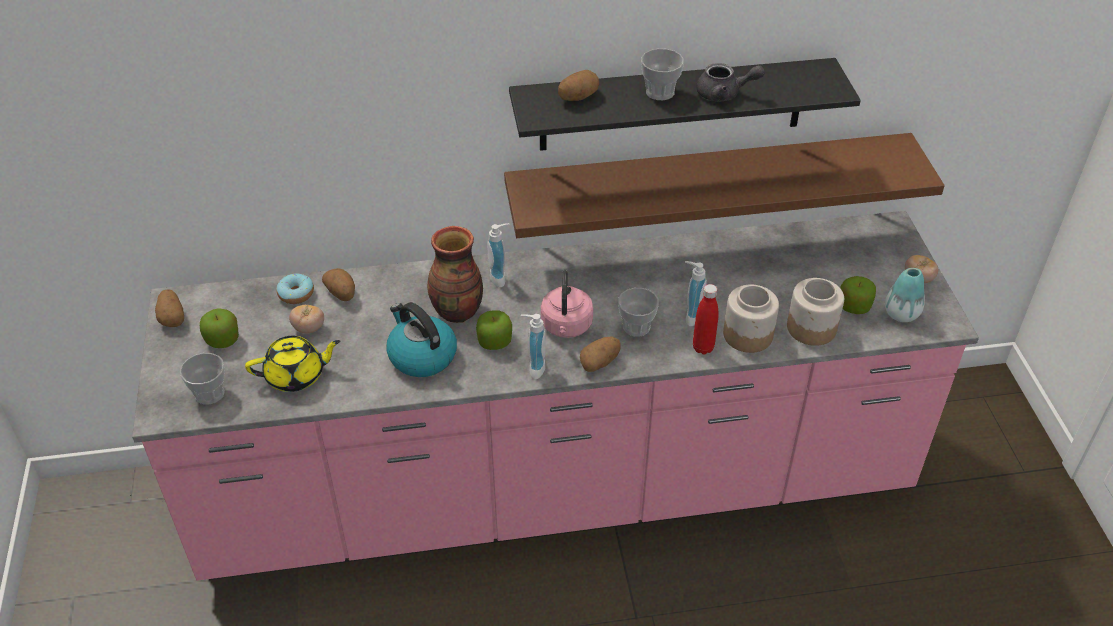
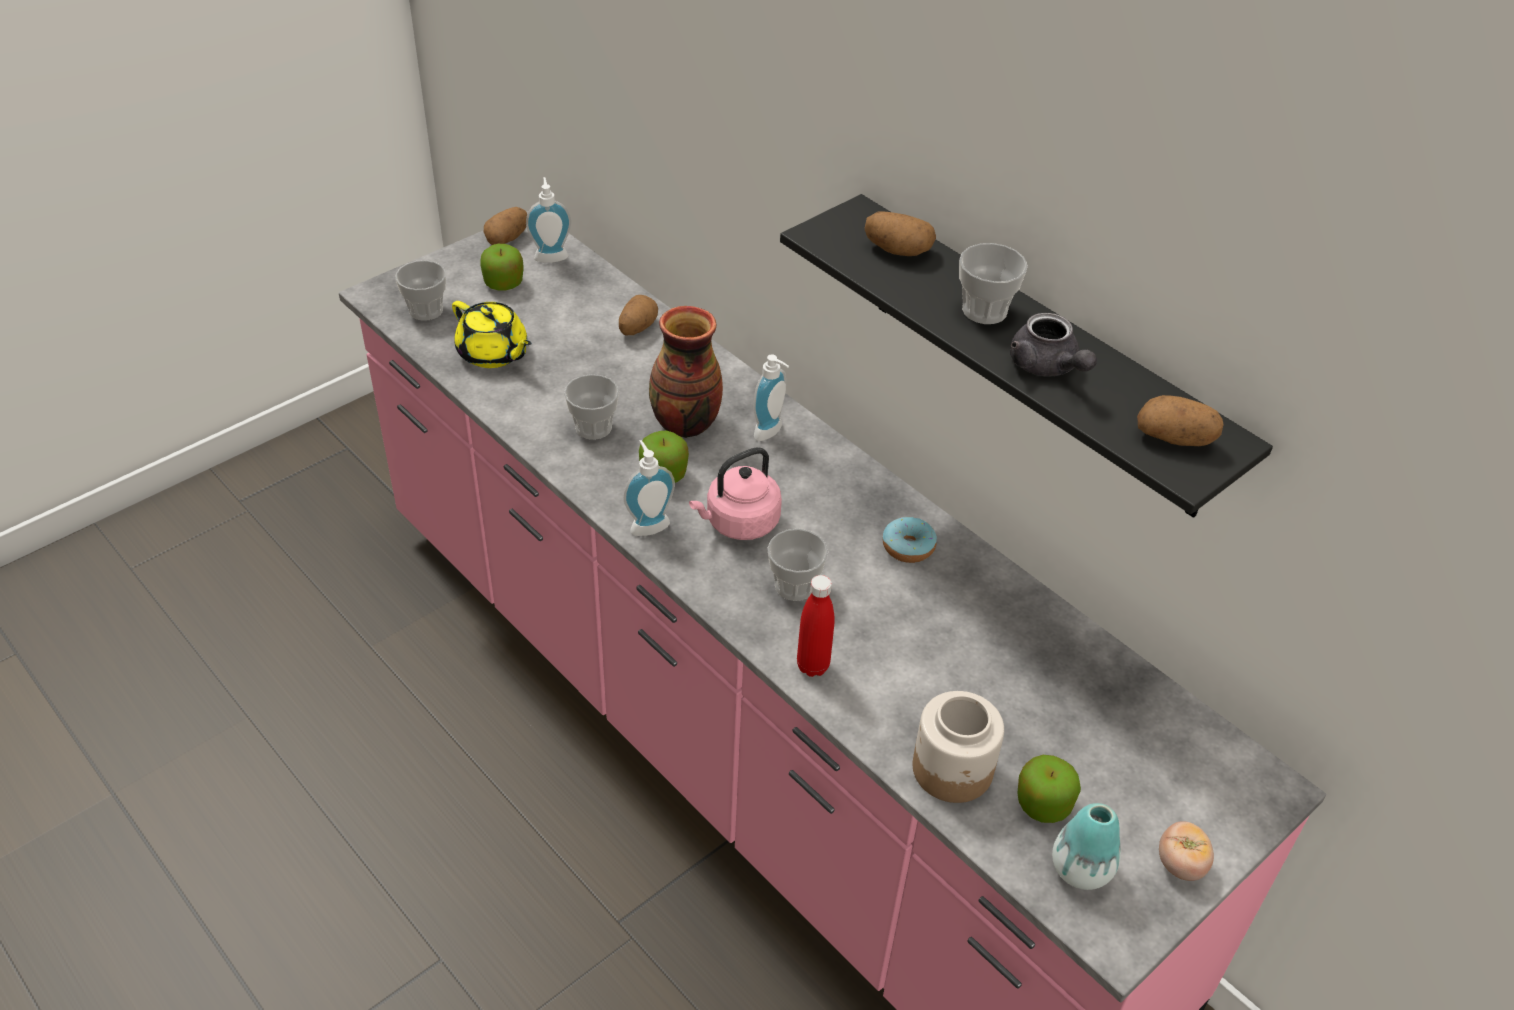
camera: 55 degrees right, 0 degrees up
donut [276,274,314,304] -> donut moved to [883,517,937,563]
tomato [289,305,324,333] -> none
kettle [386,302,457,377] -> cup [564,374,619,440]
brown shelf [504,133,945,238] -> none
potato [580,337,621,372] -> potato moved to [1137,395,1224,446]
soap dispenser [685,261,707,326] -> soap dispenser moved to [526,177,571,263]
jar [723,285,779,353] -> none

